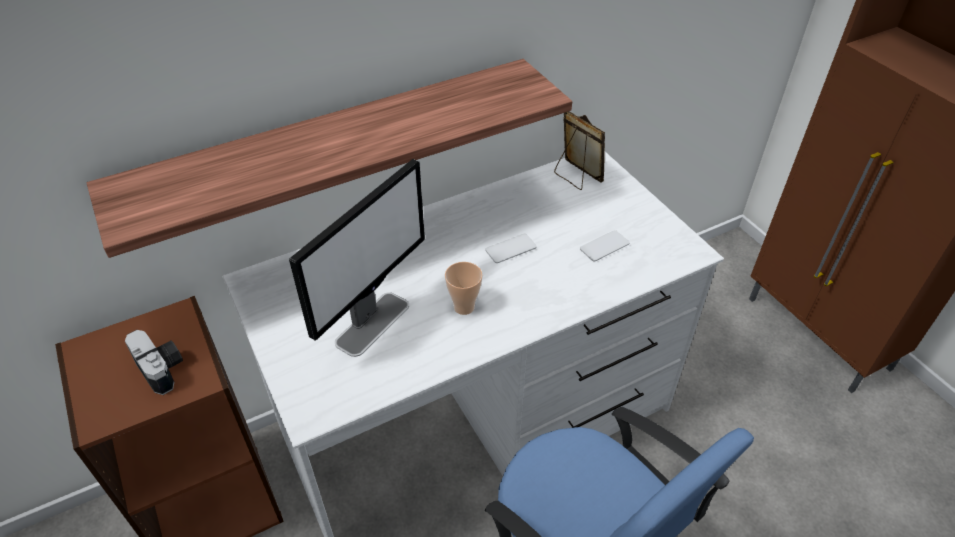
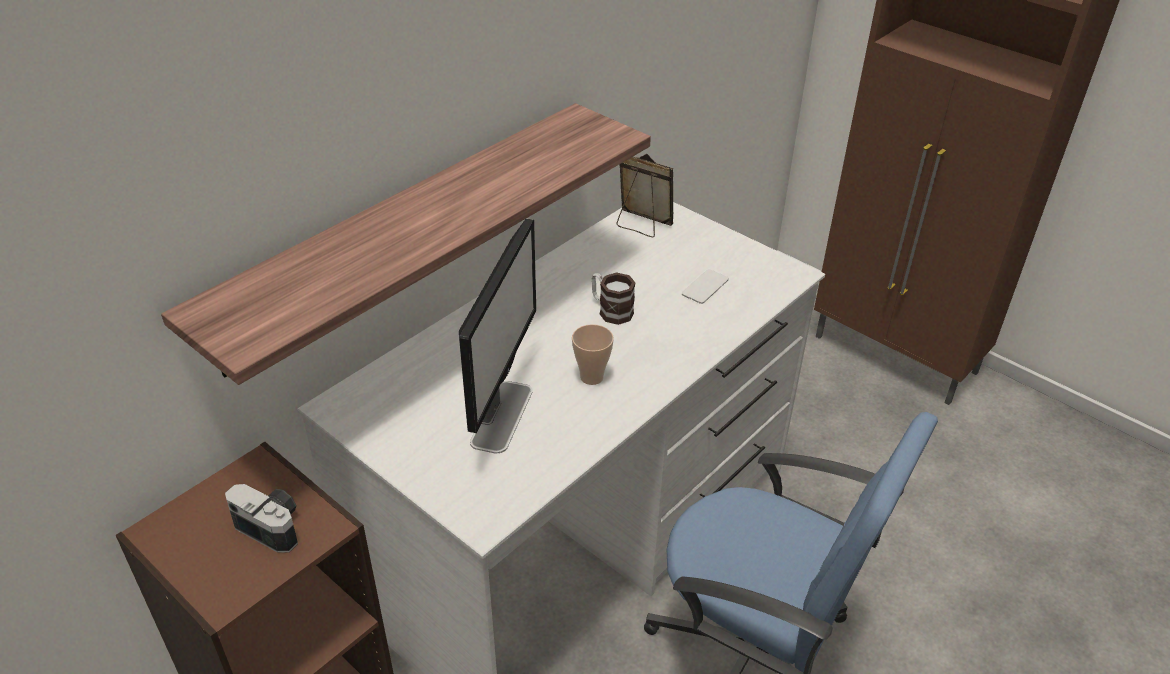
camera: 20 degrees left, 5 degrees down
phone [485,234,537,263] -> mug [592,272,636,325]

